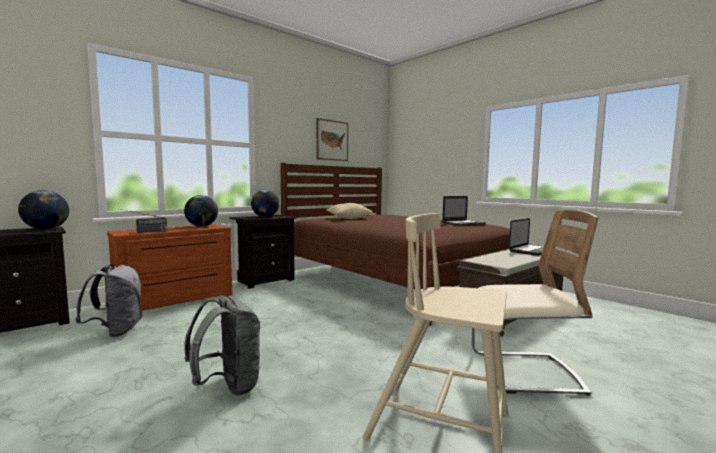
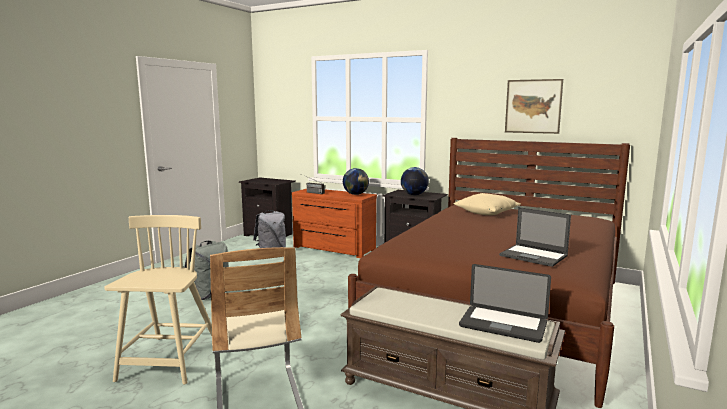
camera: 70 degrees right, 5 degrees up
globe [18,190,69,230] -> none

